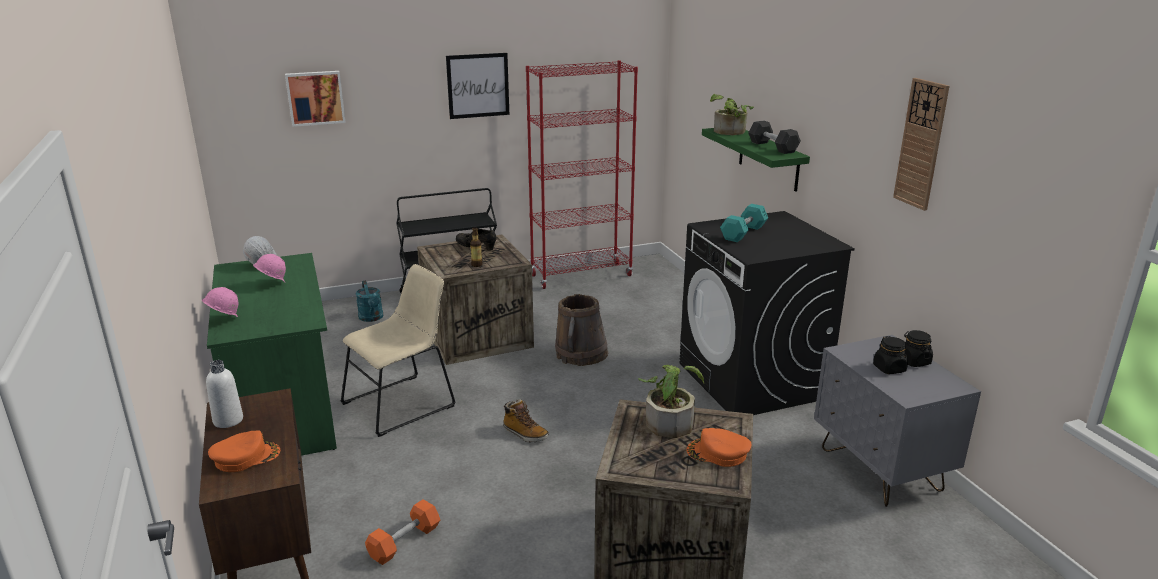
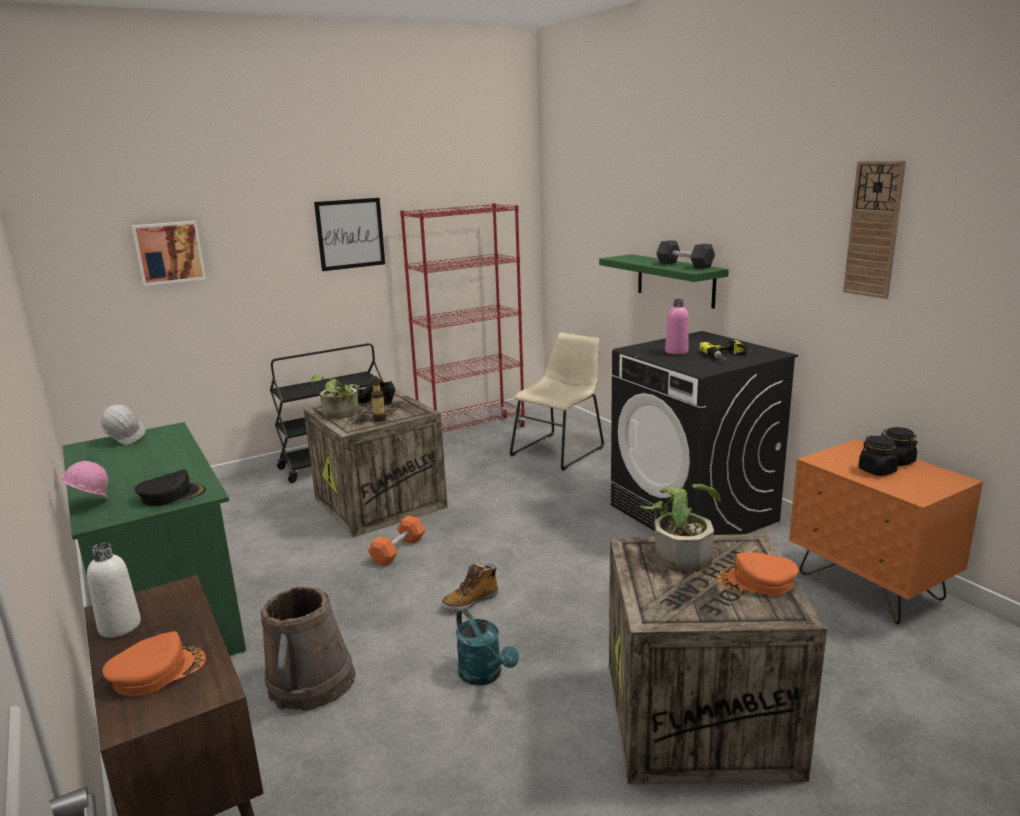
camera: 10 degrees left, 5 degrees down
pink hard hat [253,254,286,282] -> none
beige chair [340,264,456,437] -> beige chair moved to [509,333,604,471]
turquoise watering can [356,281,383,322] -> turquoise watering can moved to [456,609,519,686]
orange dumbbell [365,499,440,565] -> orange dumbbell moved to [368,516,425,566]
boot [503,399,549,442] -> boot turned 120 degrees clockwise [442,561,499,611]
brown bucket [555,294,608,366] -> brown bucket moved to [261,586,355,711]
potted plant [710,94,754,135] -> potted plant moved to [311,374,360,419]
turquoise dumbbell [720,204,768,242] -> pink bottle [665,299,689,355]
grey nightstand [814,335,981,507] -> orange nightstand [789,439,983,624]
none -> black cap [134,469,206,506]
none -> power drill [699,340,747,360]

